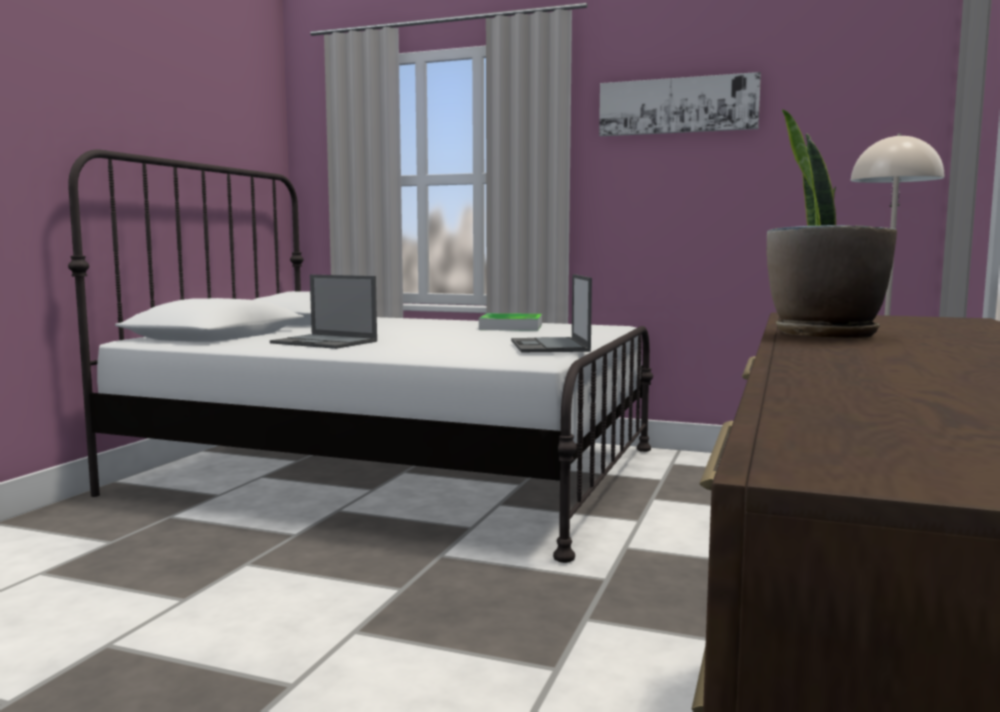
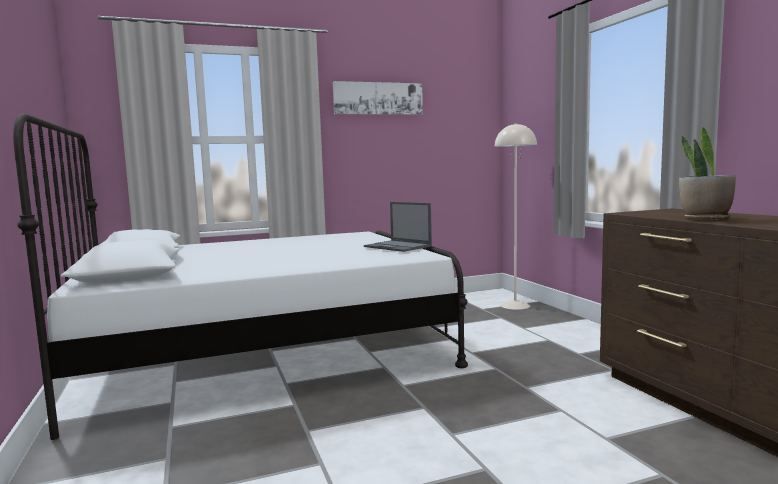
camera: 40 degrees left, 0 degrees up
laptop [270,275,377,349] -> none
tray [479,313,542,331] -> none

